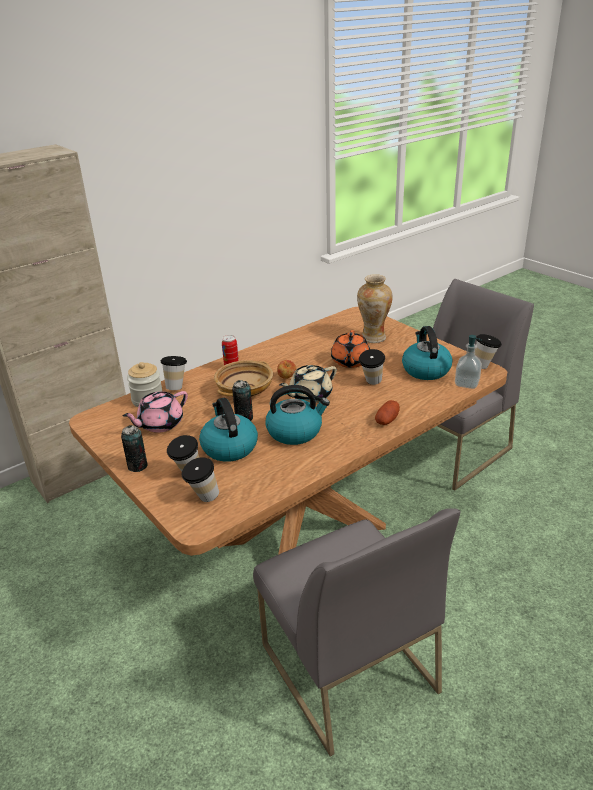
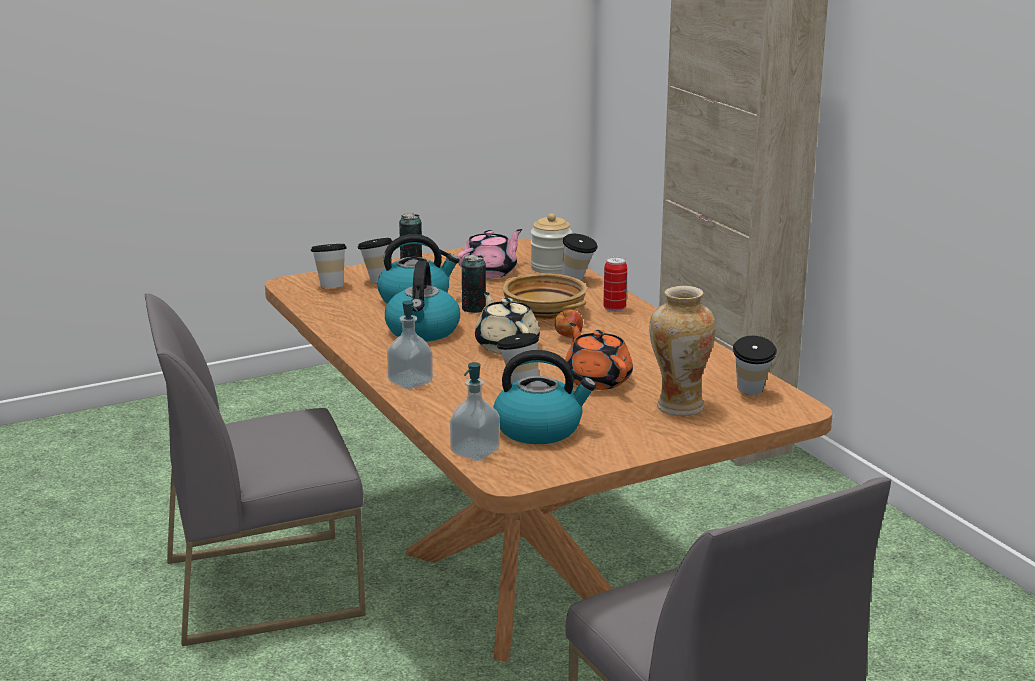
camera: 100 degrees right, 10 degrees down
pink teapot [123,391,188,433] -> pink teapot turned 75 degrees clockwise [457,229,522,279]
orange teapot [331,330,370,368] -> orange teapot turned 45 degrees clockwise [565,323,633,390]
potato [375,400,400,425] -> soap dispenser [387,301,433,390]
cup [475,334,502,369] -> cup moved to [733,336,777,395]

